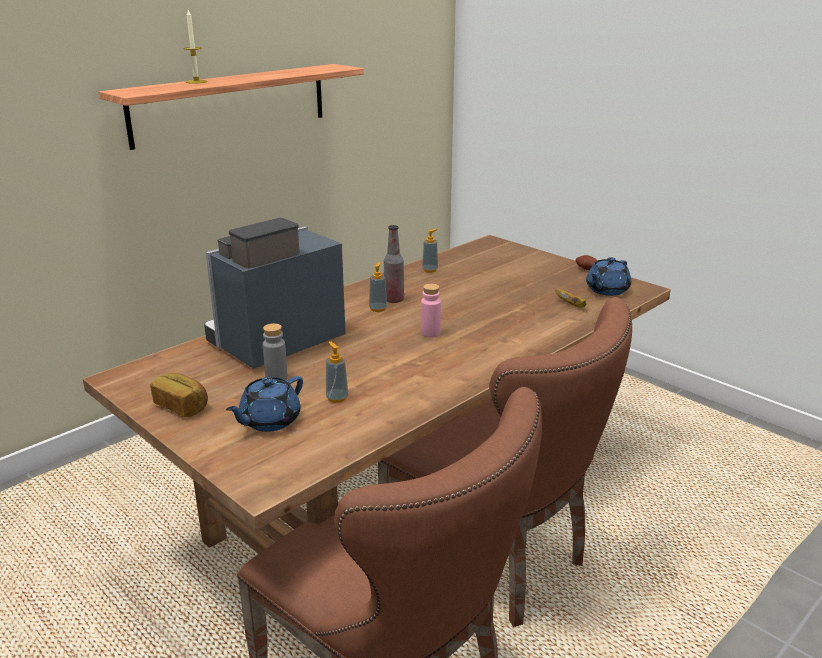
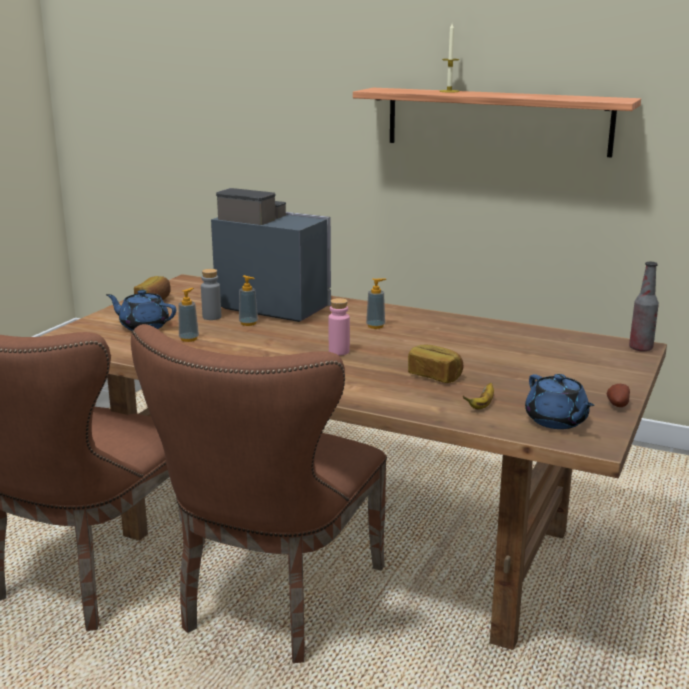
camera: 70 degrees right, 5 degrees down
bottle [384,225,404,303] -> bottle moved to [629,262,659,352]
soap dispenser [422,229,438,273] -> soap dispenser moved to [239,275,258,326]
blue teapot [586,257,631,296] -> blue teapot turned 135 degrees counterclockwise [525,374,594,429]
none -> bread [408,344,464,383]

